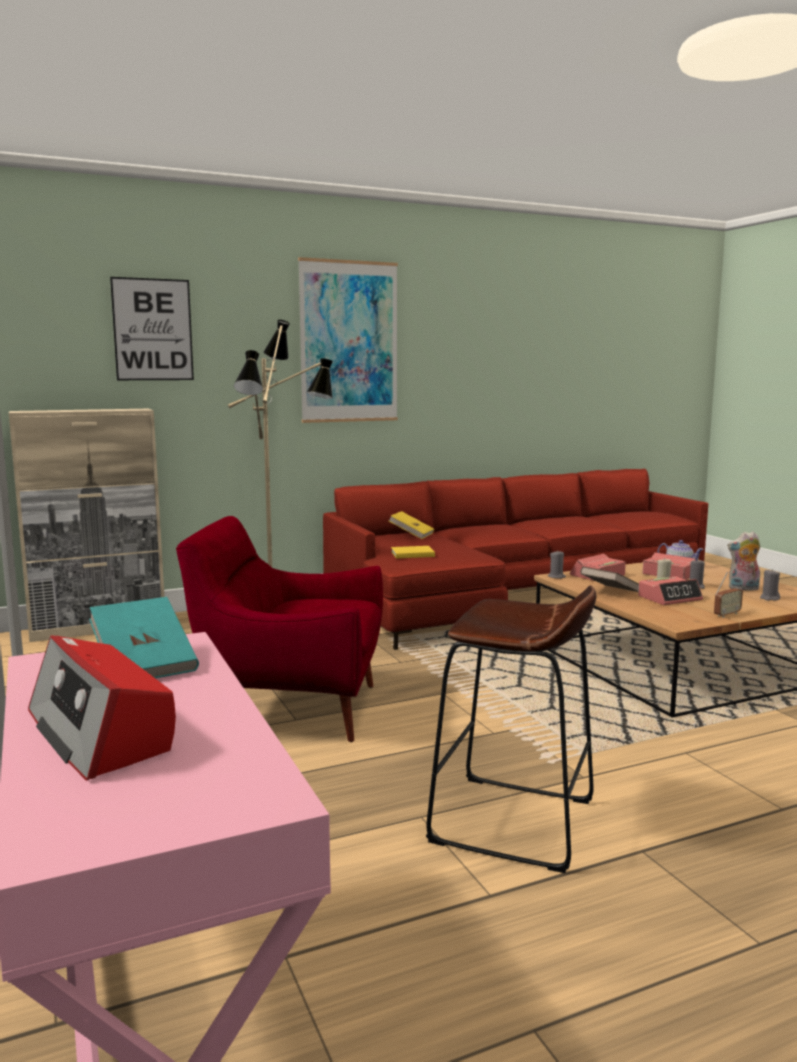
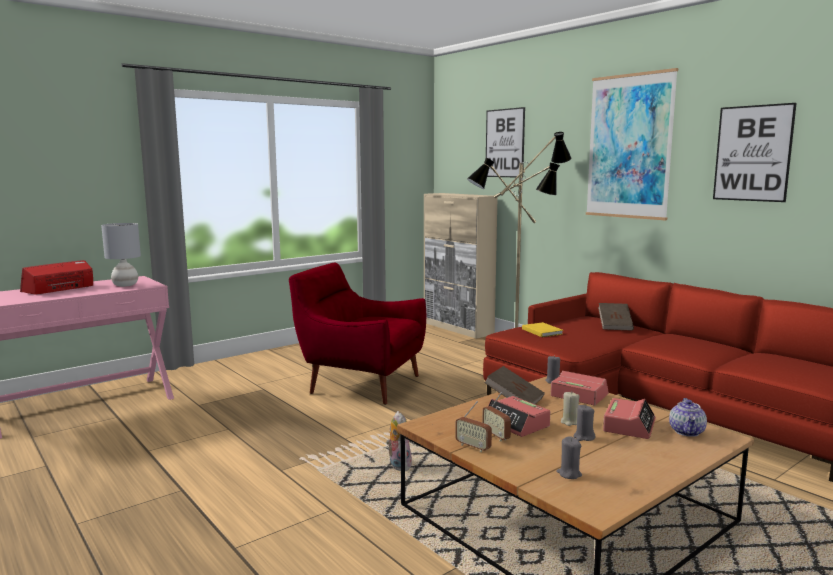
camera: 75 degrees right, 0 degrees up
turquoise book [89,597,199,678] -> grey table lamp [101,223,141,287]
red armchair [176,516,383,742] -> red armchair turned 60 degrees counterclockwise [289,263,426,405]
yellow book [389,511,434,539] -> brown book [598,303,634,331]
brown stool [426,585,596,873] -> none
plush toy [727,531,761,591] -> plush toy moved to [386,411,412,471]
none -> radio [482,392,511,441]
none -> picture [713,103,797,202]

